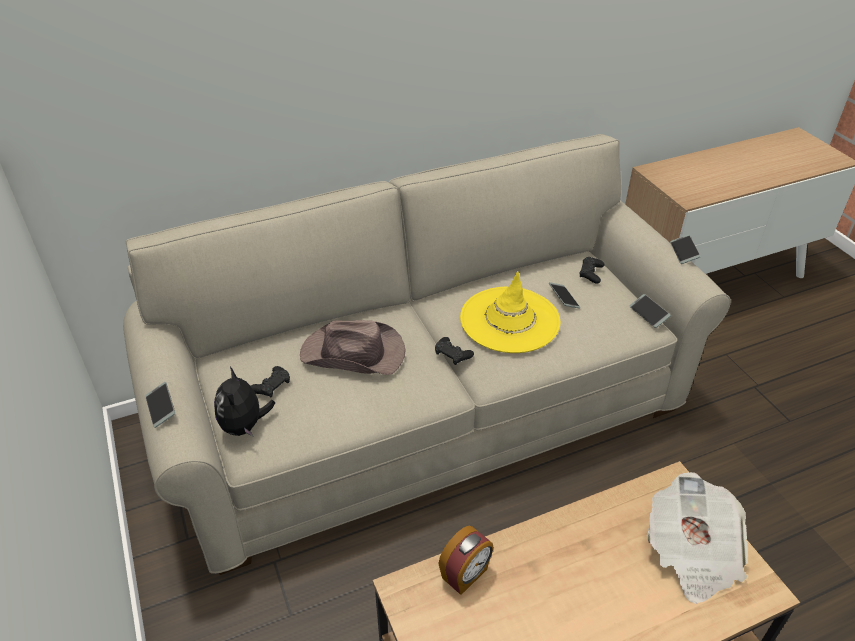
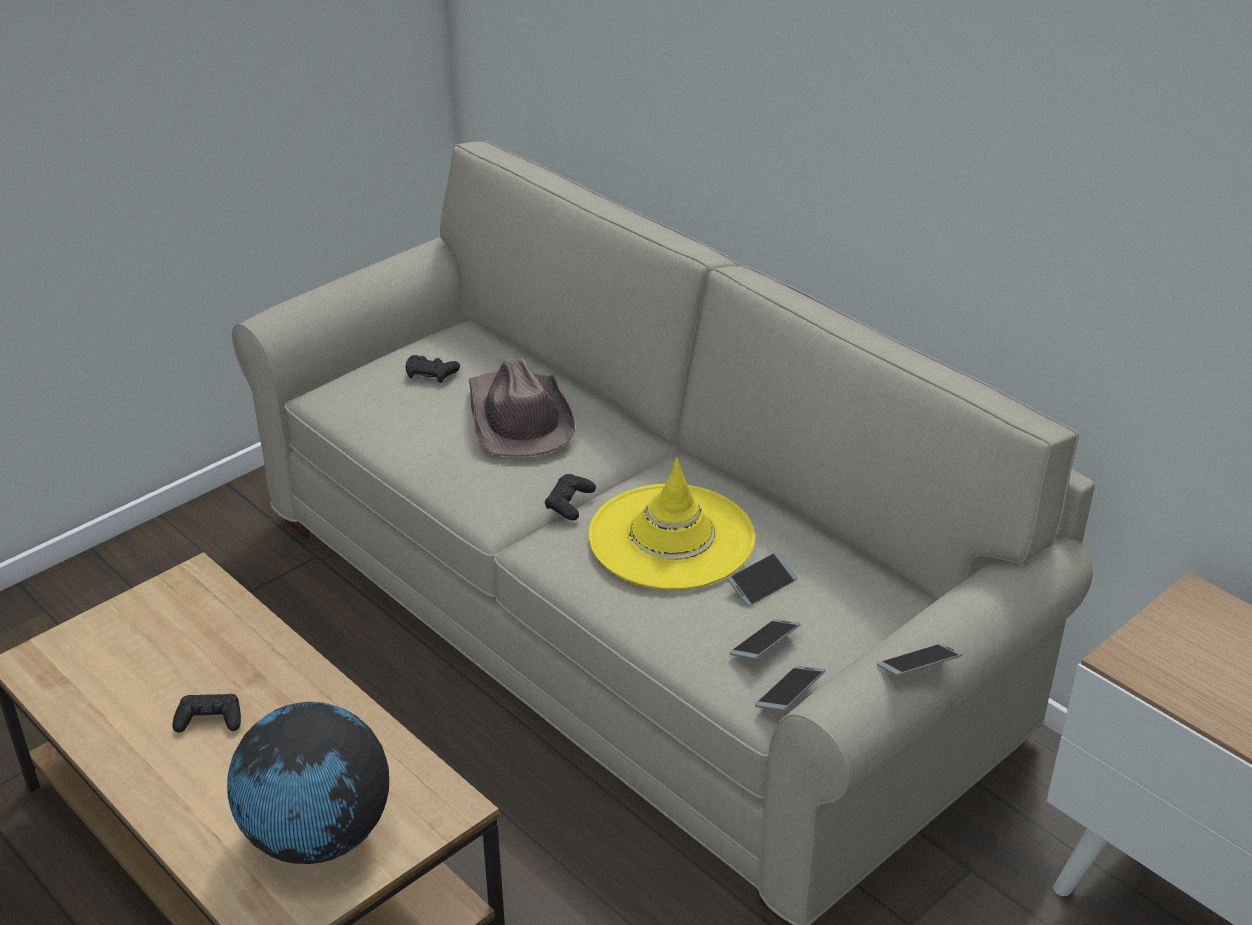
camera: 70 degrees right, 5 degrees down
phone [145,382,175,428] -> phone moved to [729,619,801,659]
plush toy [214,367,275,437] -> none
alarm clock [438,525,494,595] -> none
black game controller [579,257,605,284] -> black game controller moved to [173,694,241,733]
newspaper [647,472,748,604] -> globe [227,702,389,864]

